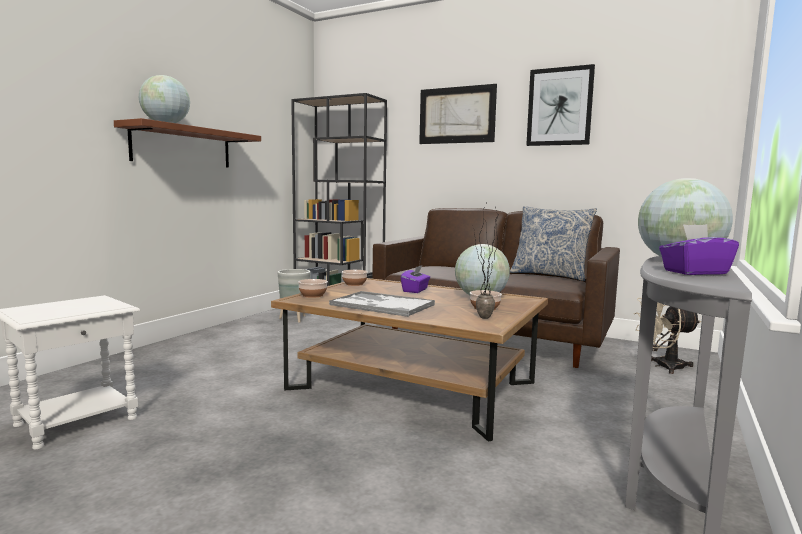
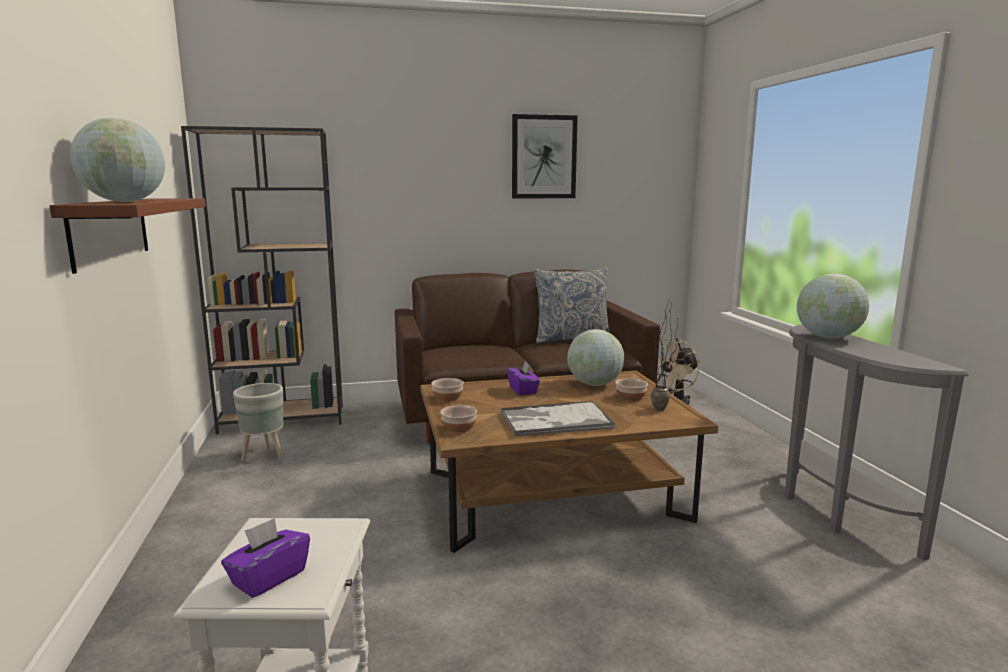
camera: 40 degrees left, 5 degrees up
picture [419,84,497,144] -> none
purple tissue box [659,224,739,275] -> purple tissue box moved to [221,518,310,598]

